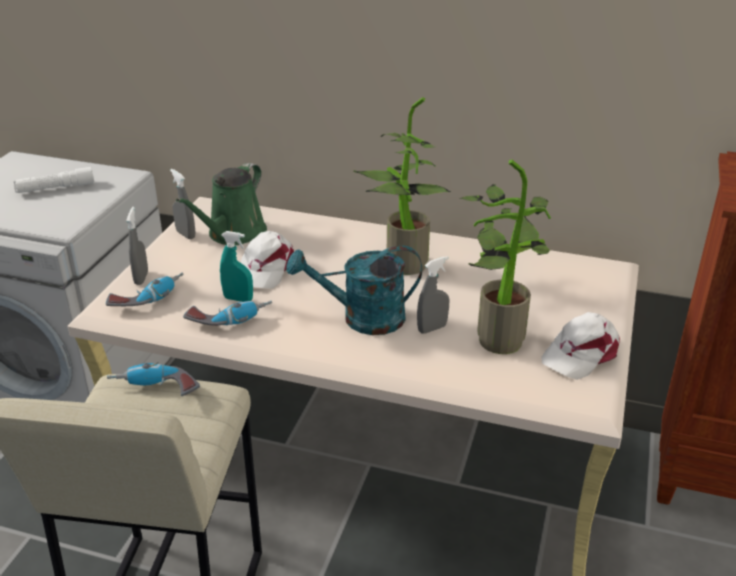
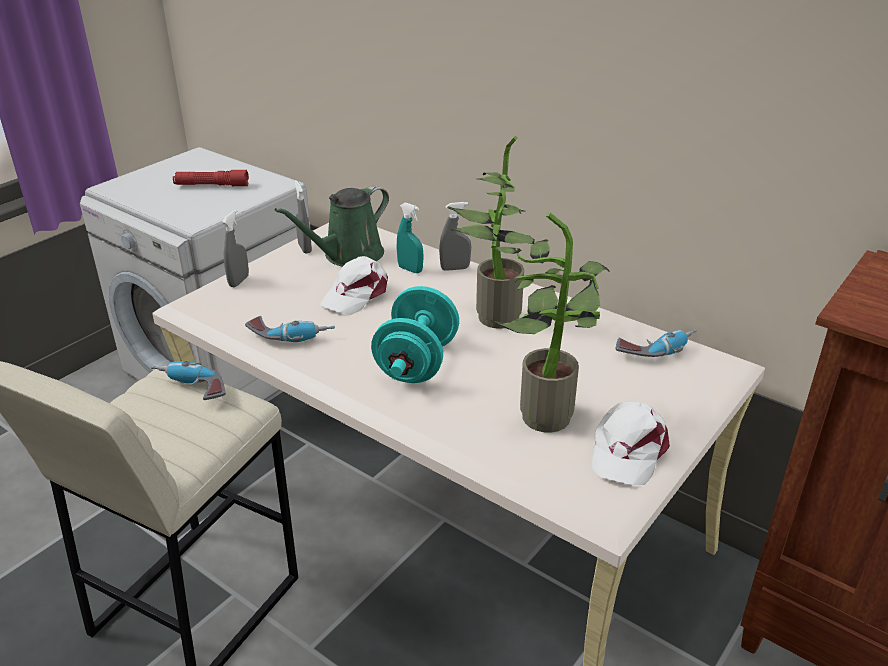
camera: 20 degrees right, 0 degrees up
white flashlight [14,167,95,193] -> red flashlight [173,170,249,186]
power drill [106,273,184,306] -> power drill moved to [615,329,696,357]
turquoise spray bottle [220,231,253,302] -> turquoise spray bottle moved to [397,202,423,273]
turquoise watering can [286,246,422,335] -> turquoise dumbbell [371,286,459,383]
grey spray bottle [417,256,449,334] -> grey spray bottle moved to [439,202,471,271]
white cap [542,312,620,380] -> white cap turned 45 degrees counterclockwise [592,402,670,485]

